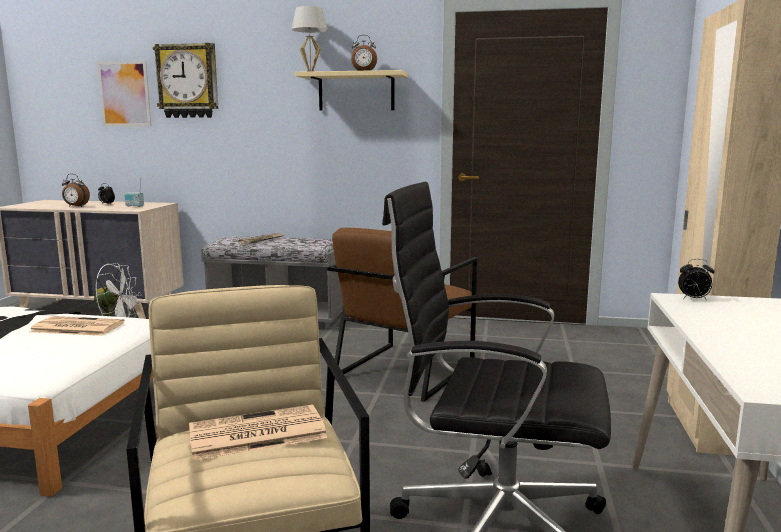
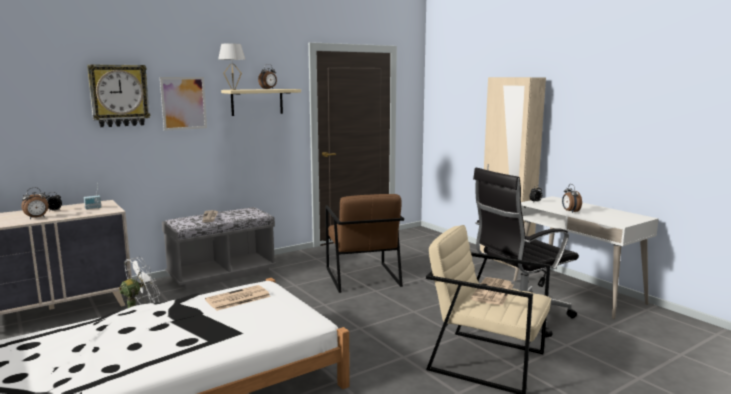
camera: 45 degrees left, 0 degrees up
picture [97,61,151,126] -> picture moved to [160,77,207,131]
none -> alarm clock [562,184,582,213]

